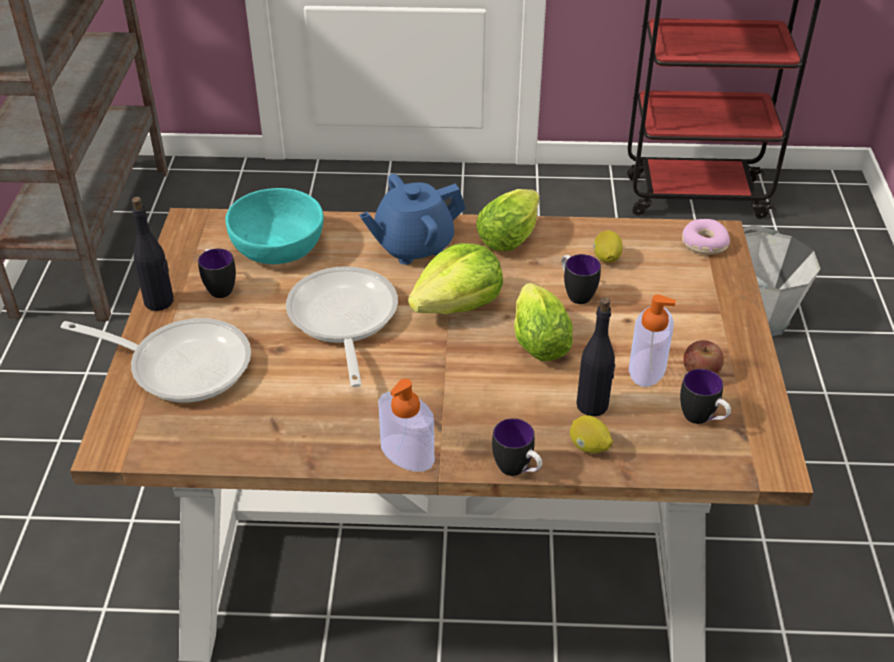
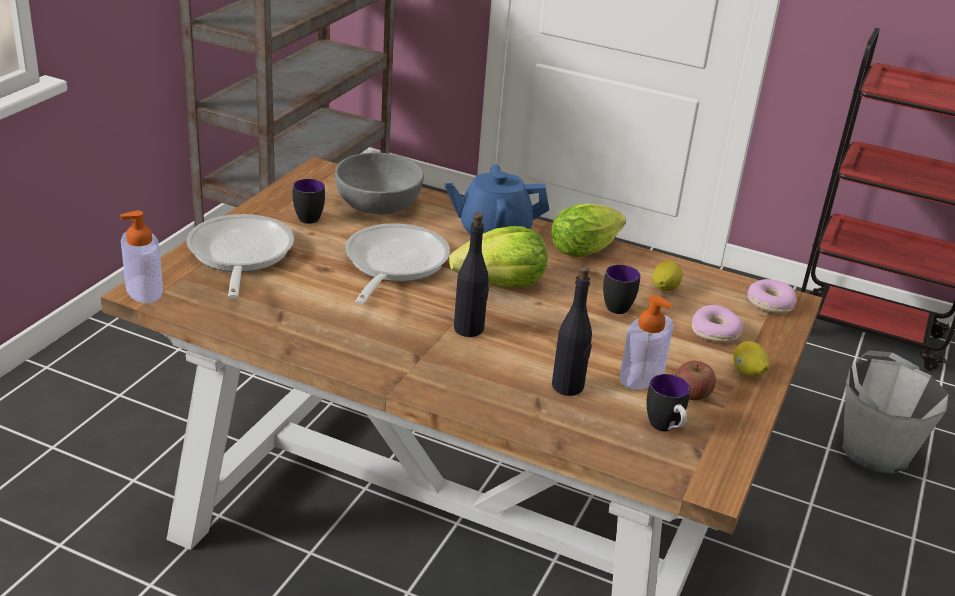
camera: 20 degrees right, 10 degrees down
frying pan [61,318,251,403] -> frying pan turned 135 degrees counterclockwise [187,214,294,298]
black bottle [132,197,174,311] -> black bottle moved to [454,213,489,337]
turquoise bowl [225,188,324,264] -> grey bowl [335,152,424,214]
soap dispenser [378,379,434,472] -> soap dispenser moved to [120,211,163,303]
mug [492,418,543,476] -> none
lettuce [514,283,573,361] -> none
lemon [570,415,613,453] -> lemon moved to [733,341,769,376]
none -> donut [692,305,743,342]

